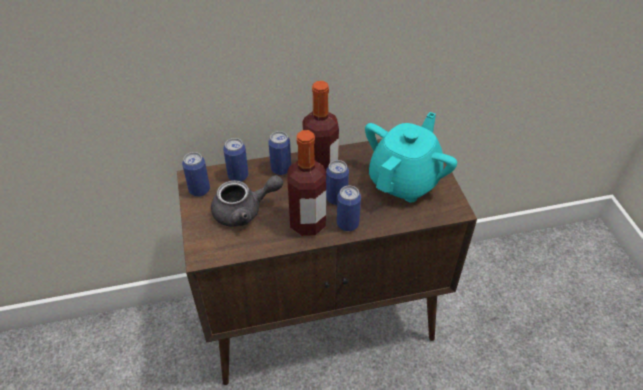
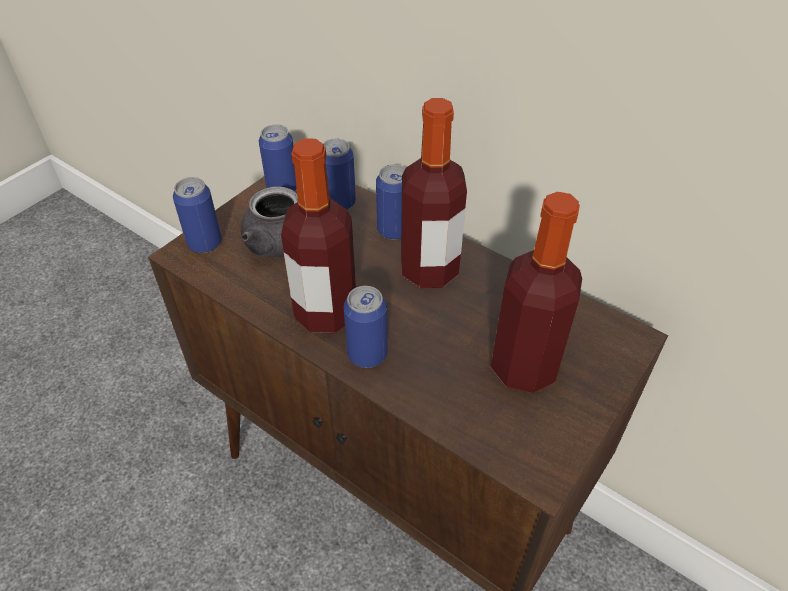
camera: 50 degrees right, 0 degrees up
can [326,160,349,205] -> can moved to [173,177,222,253]
turquoise teapot [365,112,457,203] -> bottle [491,192,582,393]

